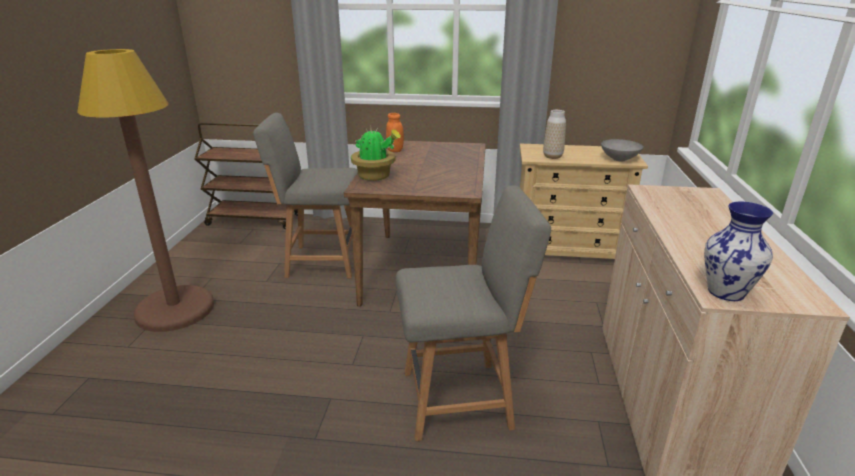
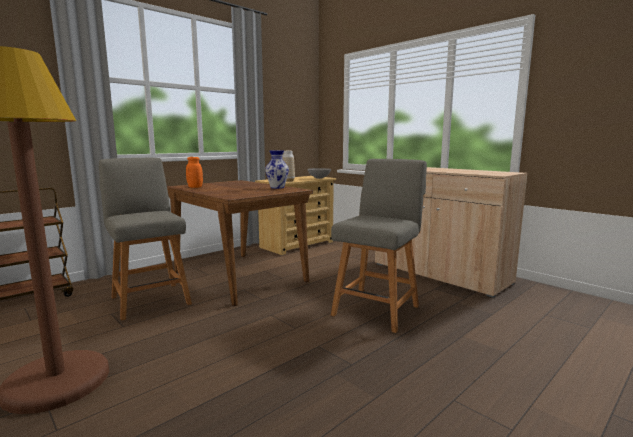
camera: 50 degrees left, 15 degrees down
grey chair [253,113,358,278] -> grey chair turned 105 degrees clockwise [99,158,192,321]
potted plant [351,128,401,181] -> none
vase [704,202,773,301] -> vase moved to [265,150,289,189]

